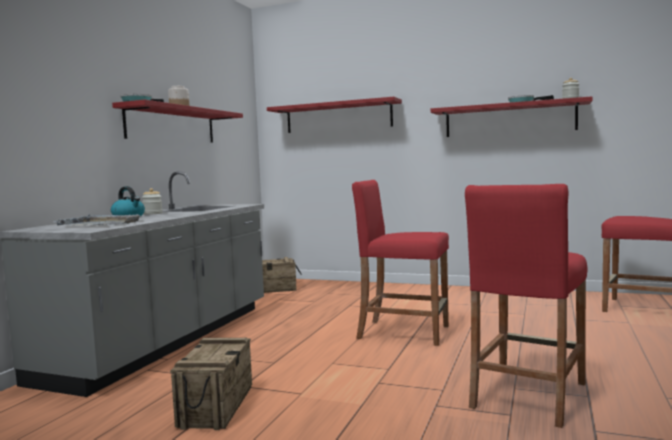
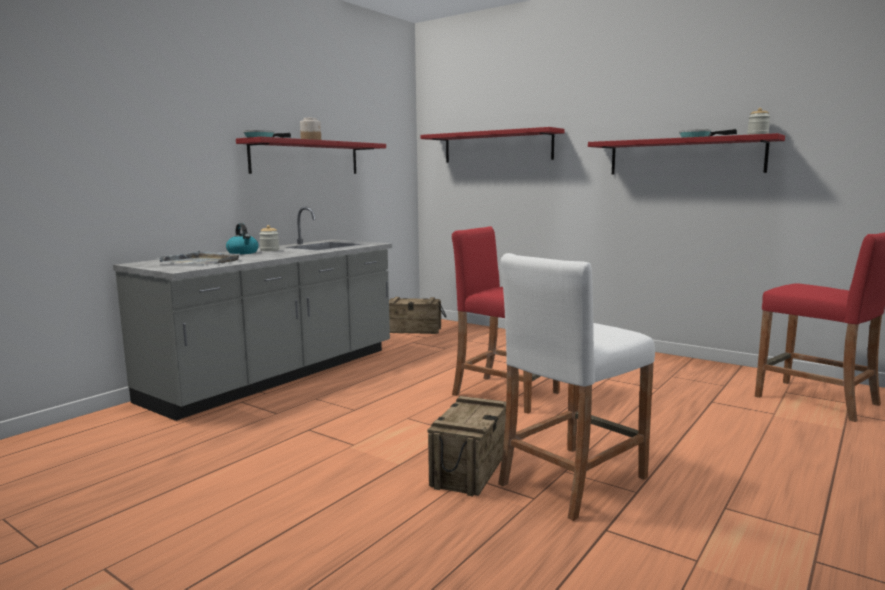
camera: 15 degrees right, 5 degrees up
crate [170,338,252,430] -> crate moved to [427,396,506,496]
red stool [465,184,587,428] -> white stool [498,253,655,521]

